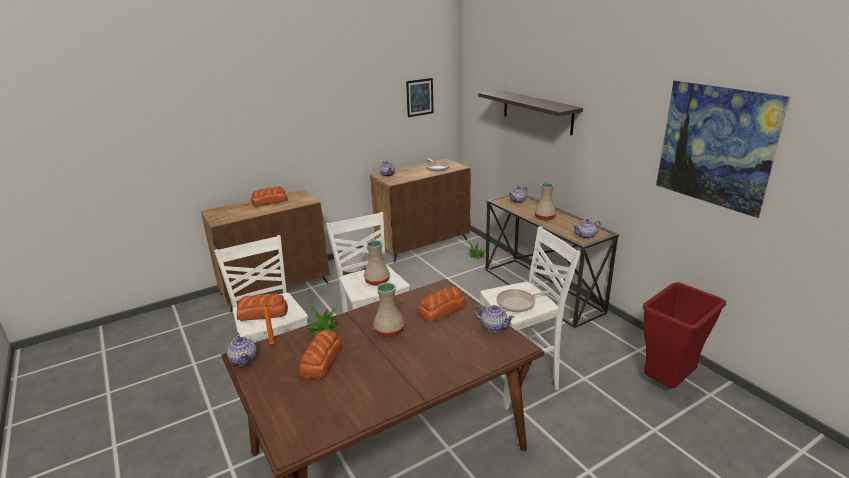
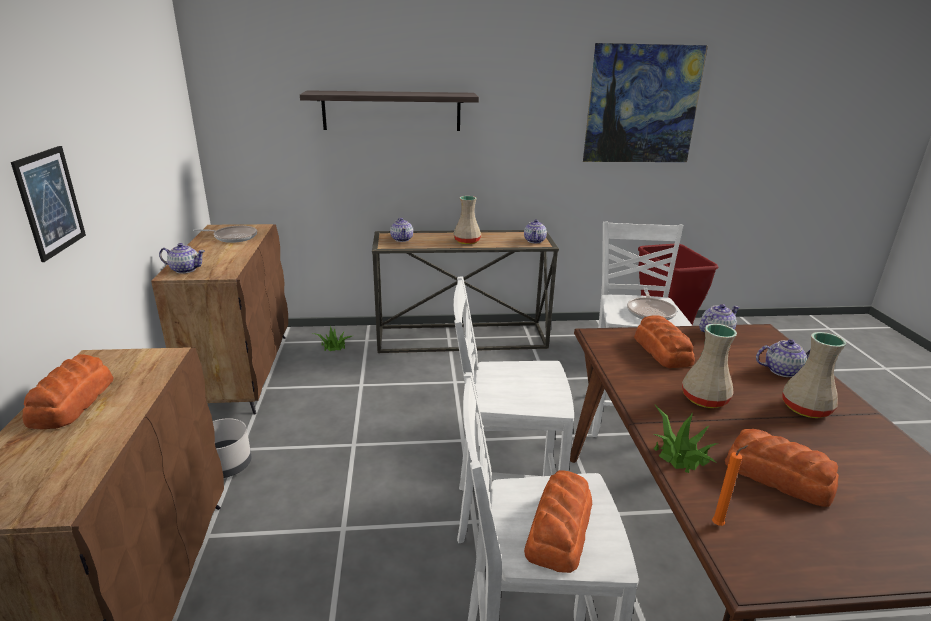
camera: 65 degrees left, 0 degrees up
teapot [227,333,257,366] -> teapot moved to [756,339,810,377]
beige vase [364,240,390,286] -> beige vase moved to [782,332,846,418]
picture [406,78,433,117] -> picture moved to [11,146,86,262]

